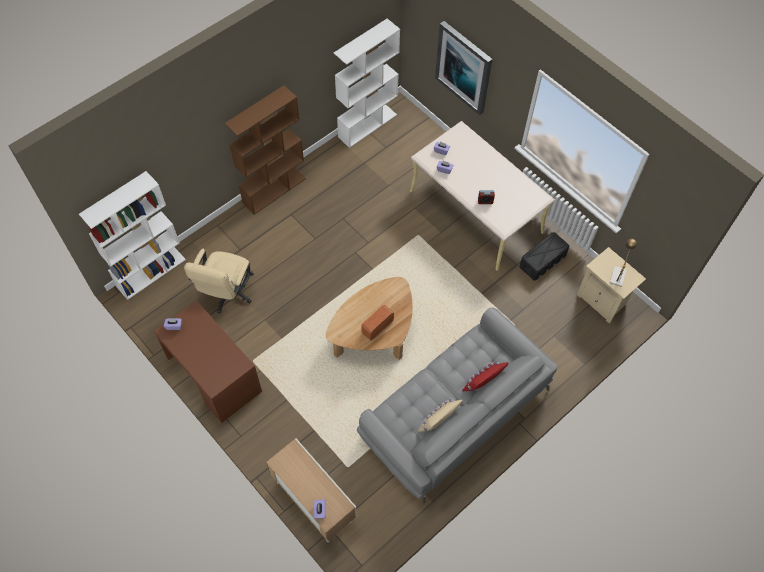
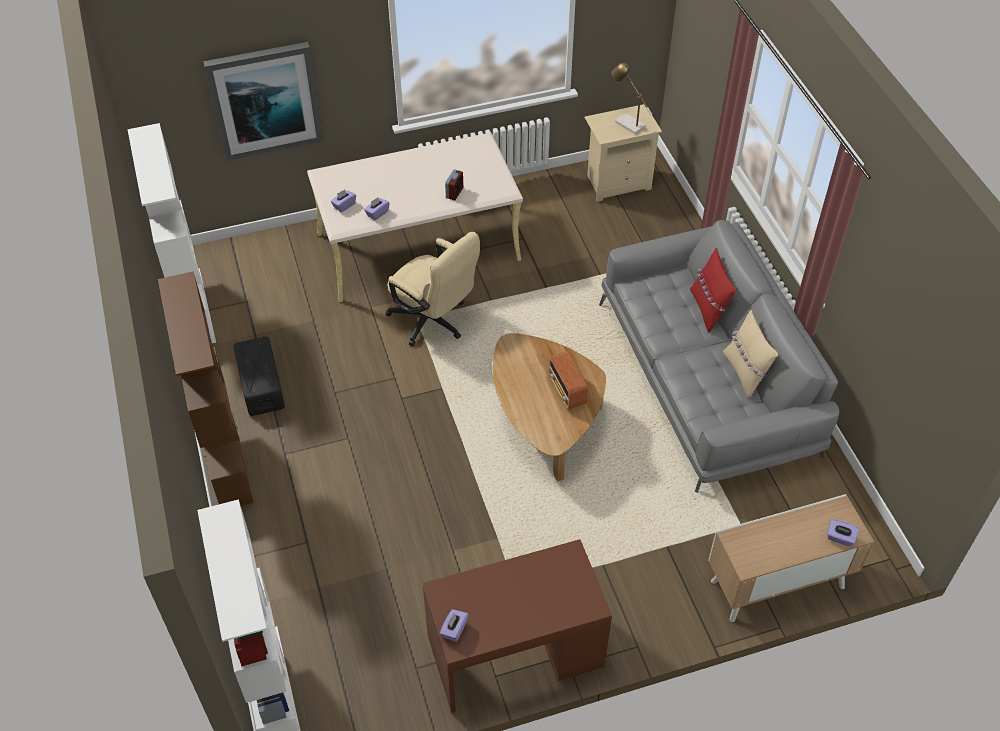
camera: 65 degrees left, 10 degrees down
beige office chair [184,249,254,313] -> beige office chair moved to [386,232,480,346]
black storage box [519,232,569,281] -> black storage box moved to [234,337,285,416]

